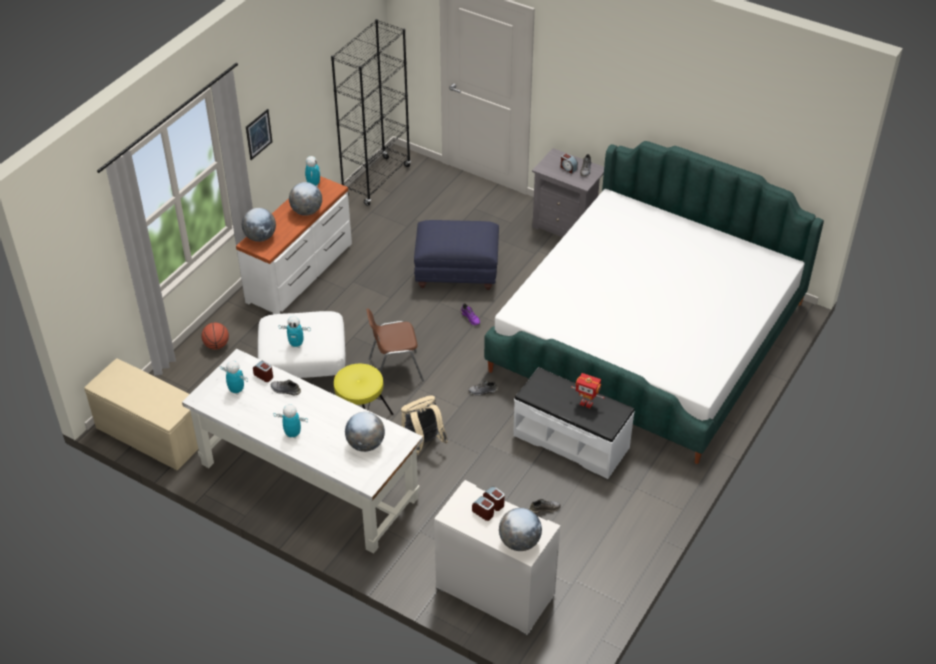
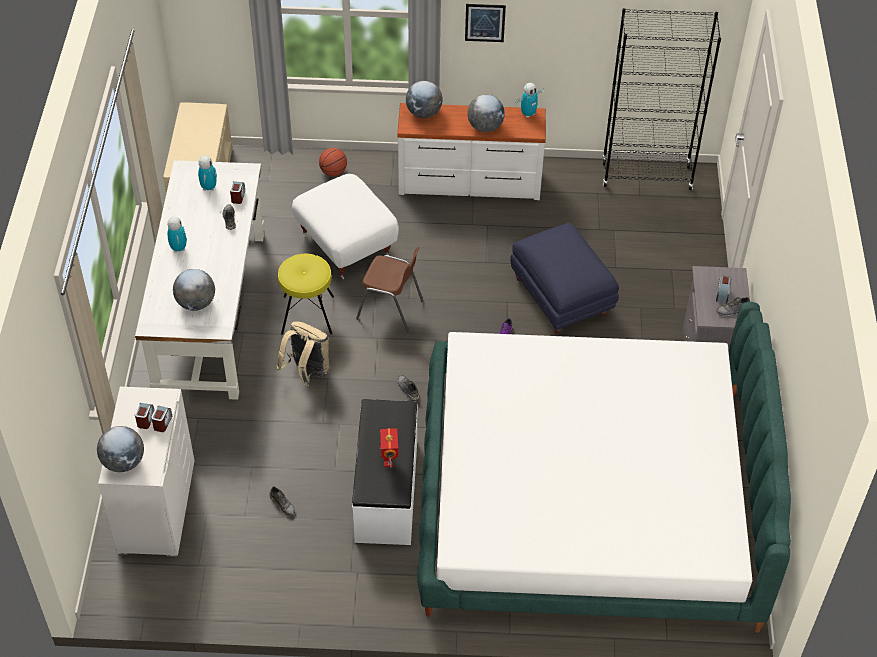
camera: 60 degrees right, 5 degrees up
toy robot [278,316,311,348] -> none
brown chair [366,309,424,381] -> brown chair turned 150 degrees clockwise [356,247,423,332]

